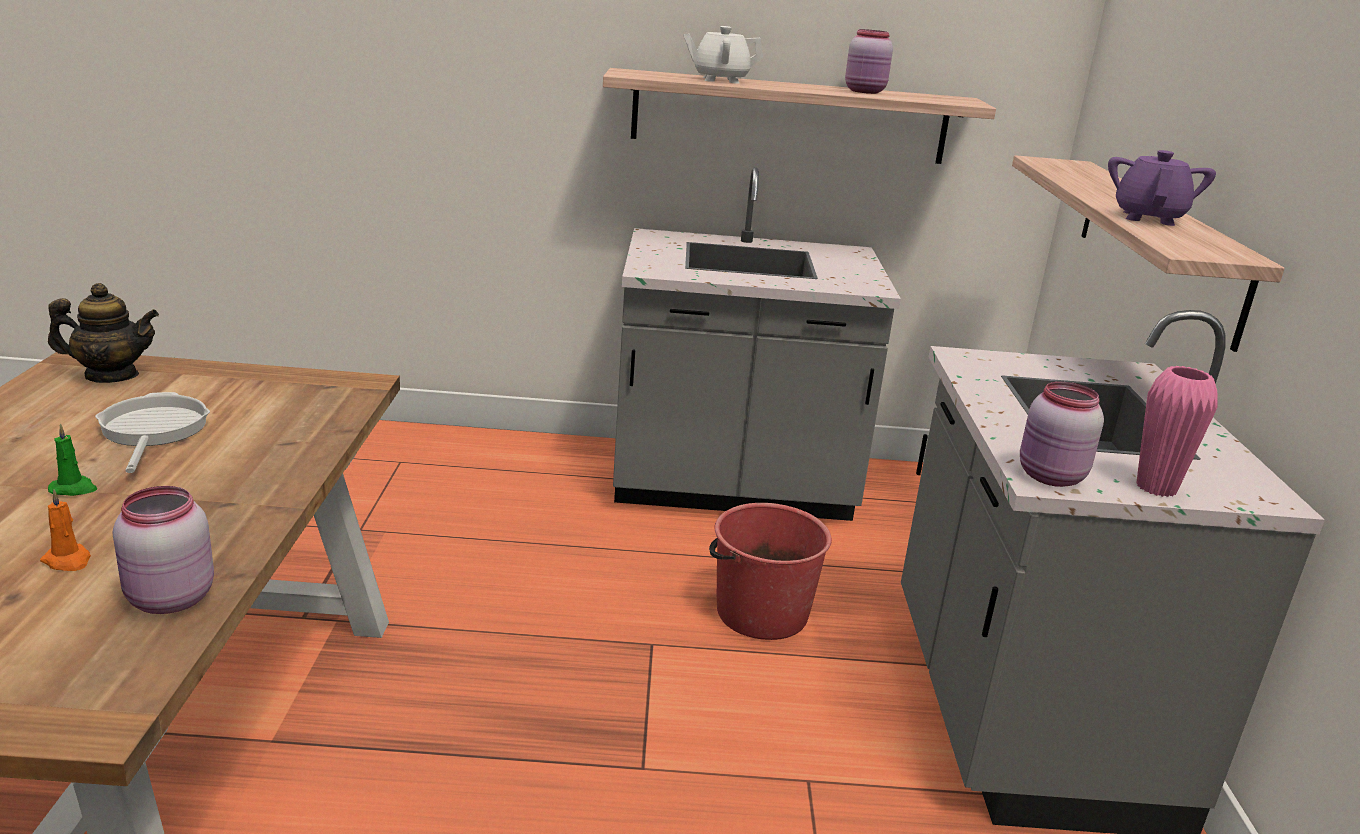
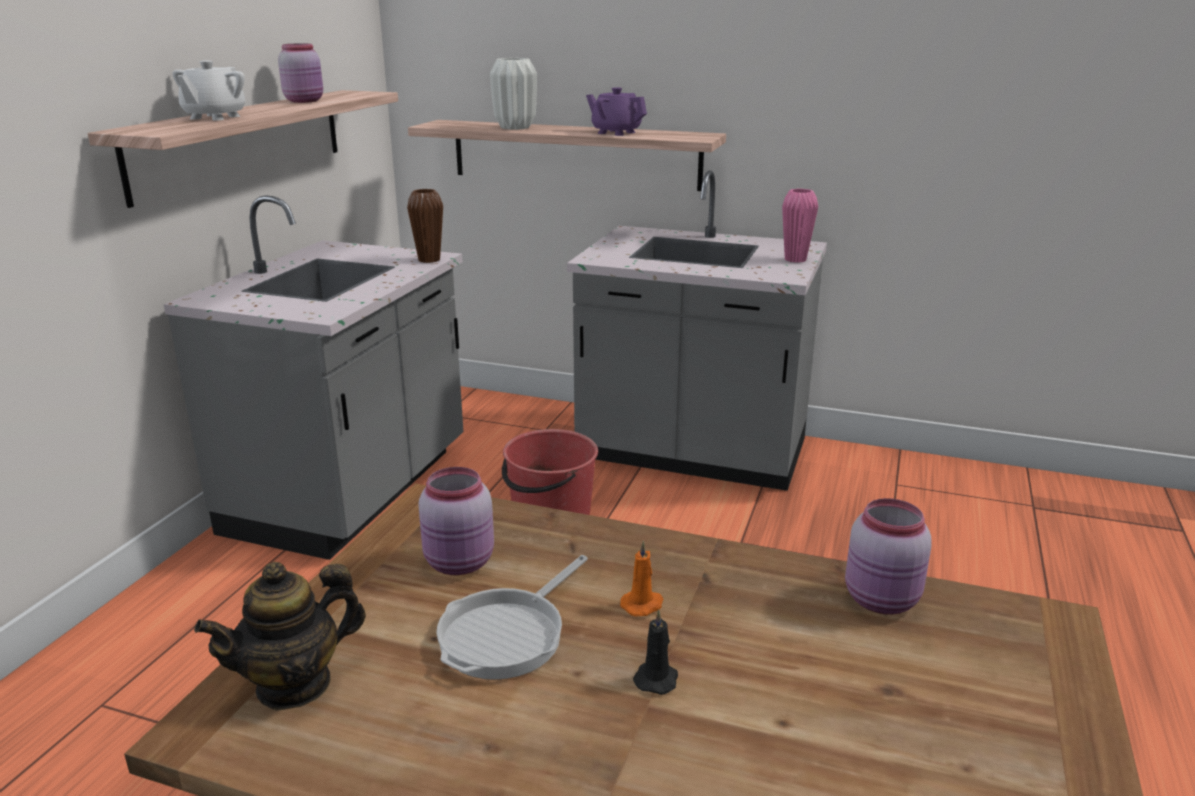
camera: 70 degrees left, 0 degrees up
orange candle [40,490,91,571] -> orange candle moved to [620,540,663,617]
teapot [48,283,159,383] -> teapot turned 135 degrees counterclockwise [194,562,366,711]
green candle [48,424,97,496] -> black candle [633,610,678,695]
frying pan [95,392,210,473] -> frying pan turned 60 degrees counterclockwise [436,555,588,680]
pink jar [1020,381,1104,487] -> pink jar moved to [418,467,494,575]
none -> brown vase [407,189,443,263]
none -> white vase [490,58,537,130]

